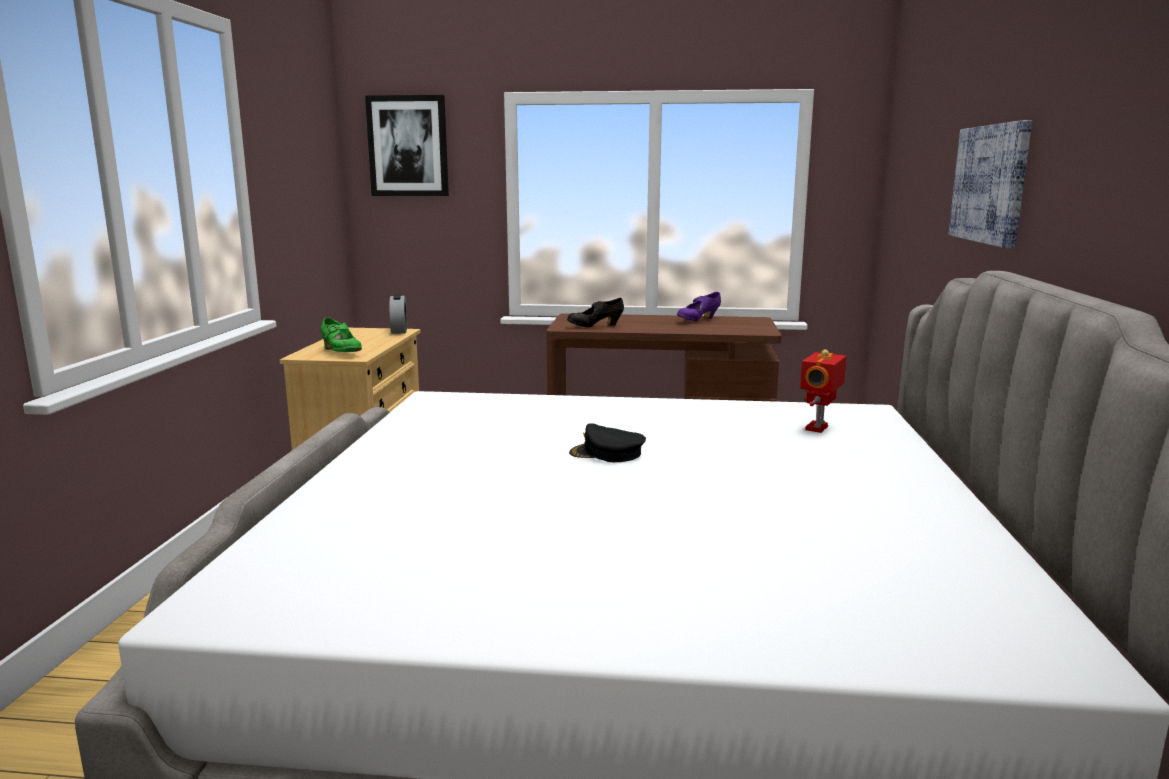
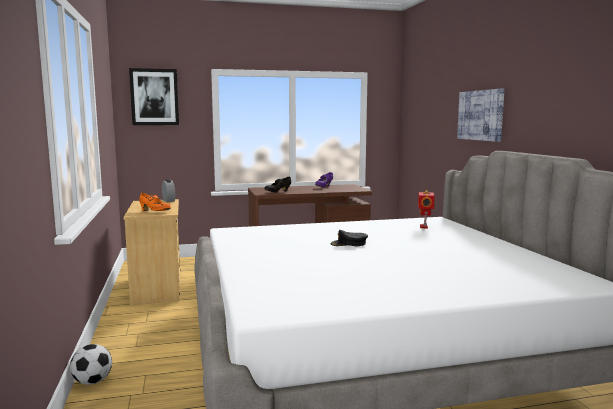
camera: 20 degrees left, 5 degrees down
green shoe [321,317,362,352] -> orange shoe [139,193,171,211]
none -> football [70,344,112,385]

